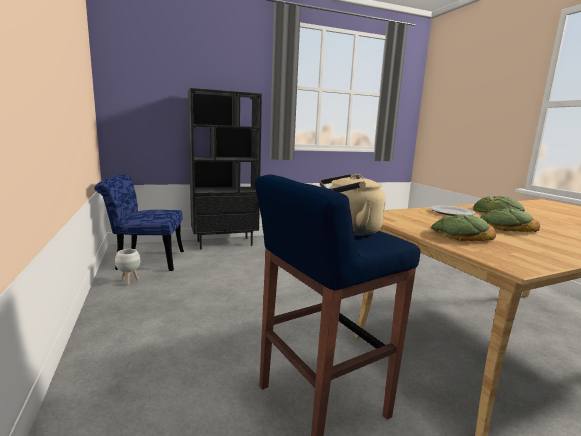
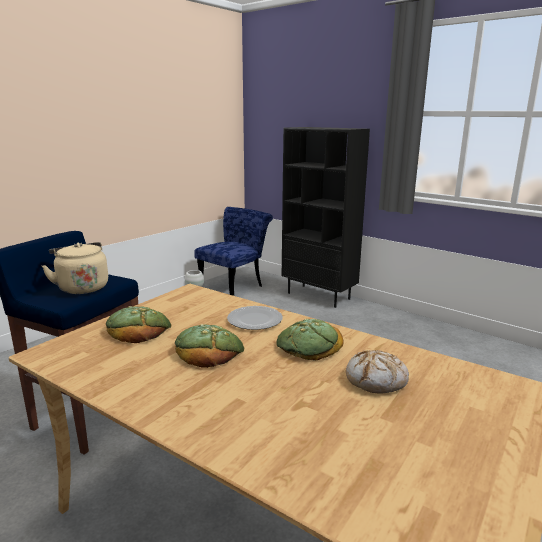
camera: 60 degrees right, 5 degrees up
blue chair [95,174,184,271] -> blue chair turned 75 degrees clockwise [194,207,273,296]
none -> bread [346,350,409,394]

